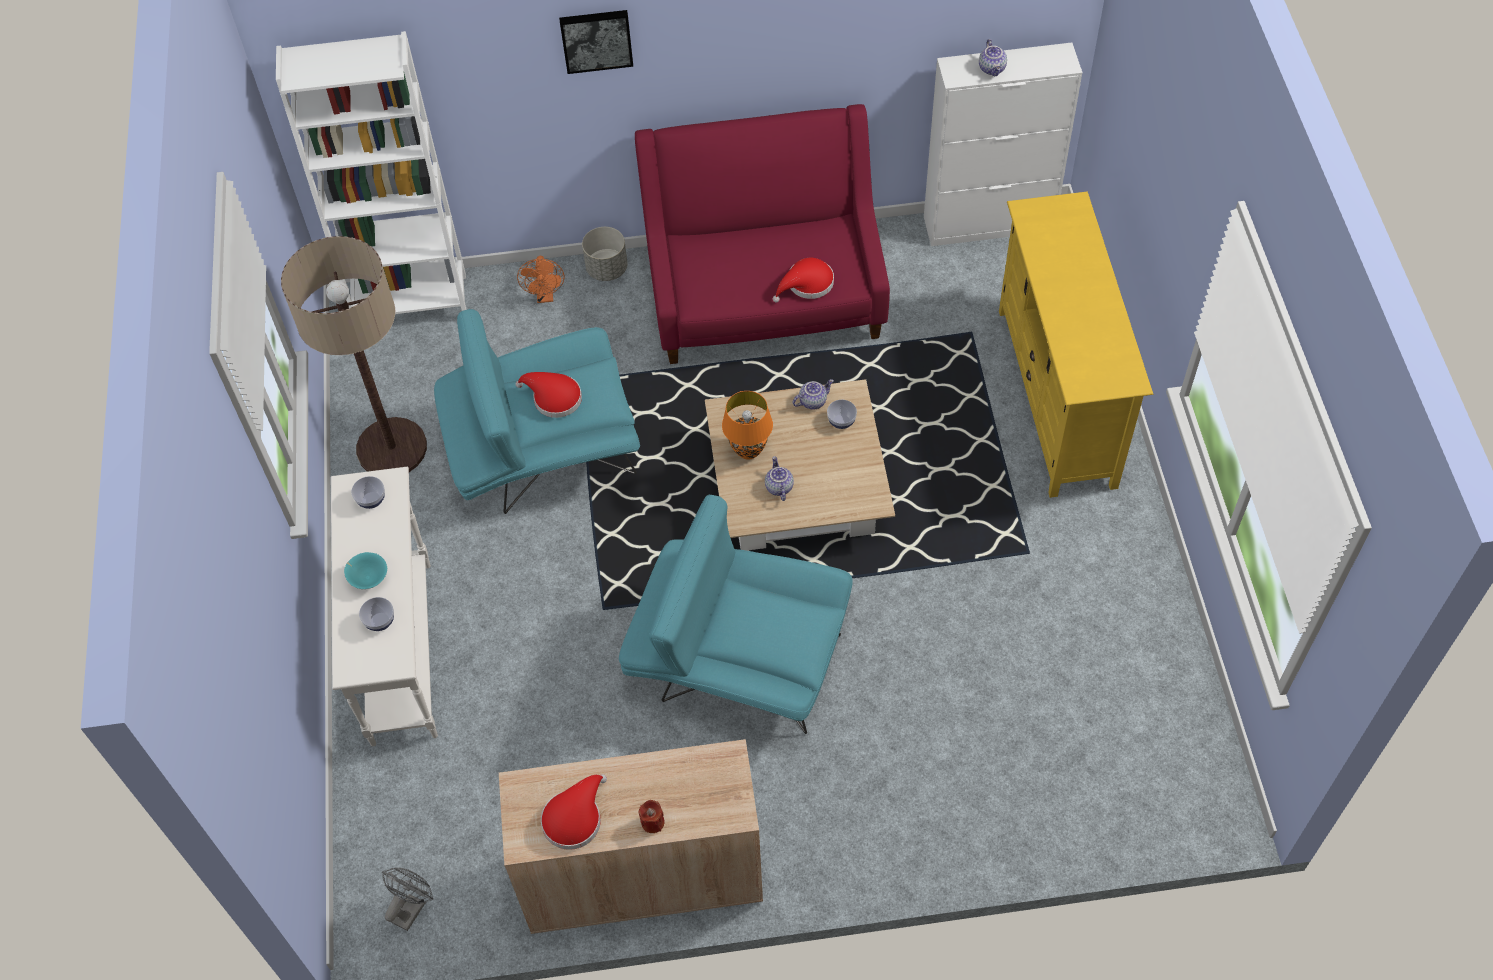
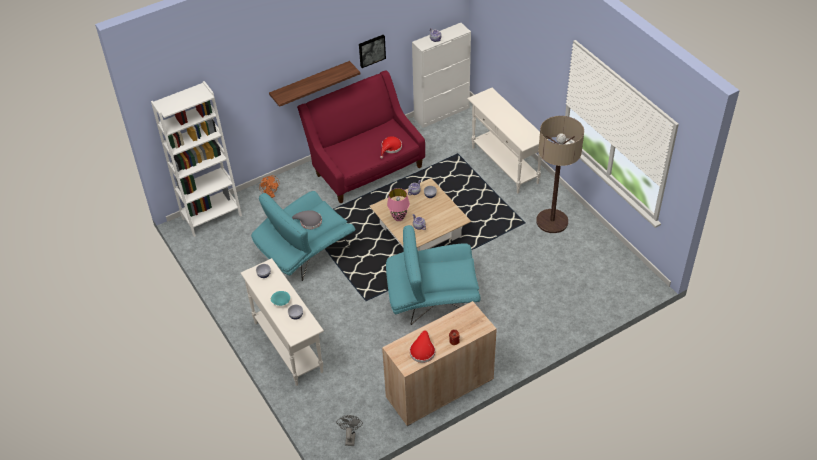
camera: 25 degrees left, 10 degrees down
floor lamp [281,236,427,472] -> floor lamp moved to [536,116,584,233]
red hat [516,372,582,418] -> grey hat [292,210,322,229]
picture [559,10,633,74] -> picture moved to [359,35,386,68]
grey planter [582,227,628,281] -> none
orange table lamp [722,391,773,460] -> pink table lamp [387,188,410,221]
yellow tv stand [999,192,1153,498] -> white console table [467,88,548,193]
none -> shelf [269,61,360,107]

